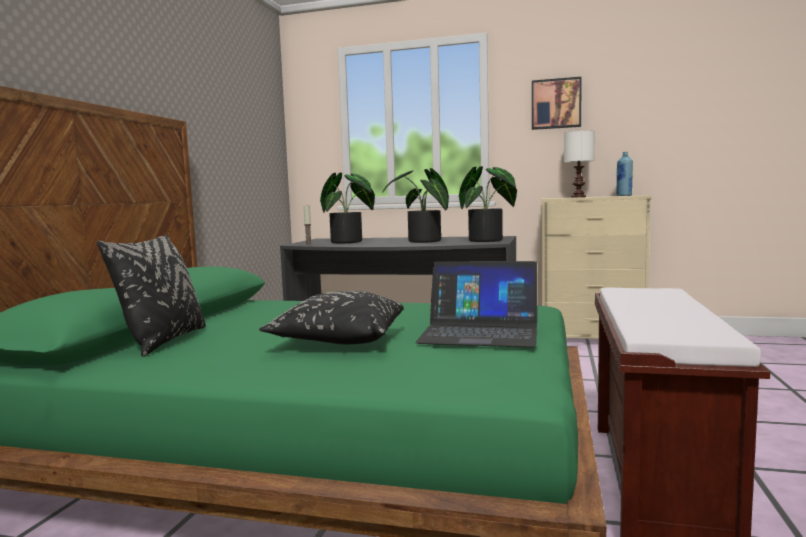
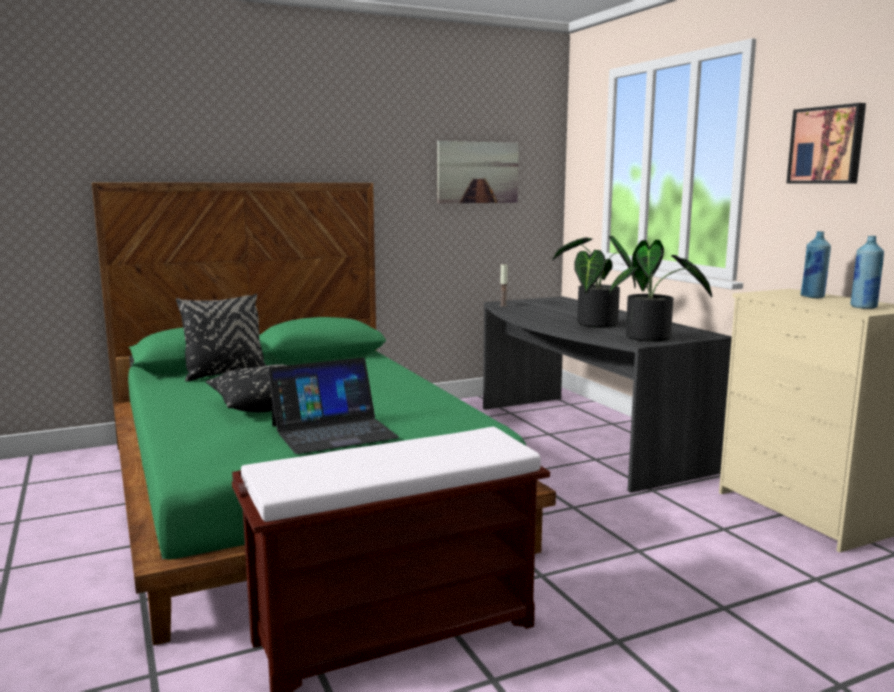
camera: 50 degrees right, 5 degrees up
potted plant [320,173,375,243] -> none
laptop [415,261,537,347] -> laptop turned 90 degrees counterclockwise [268,358,399,454]
white table lamp [564,130,595,197] -> blue bottle [800,231,831,298]
none -> picture [437,141,519,203]

